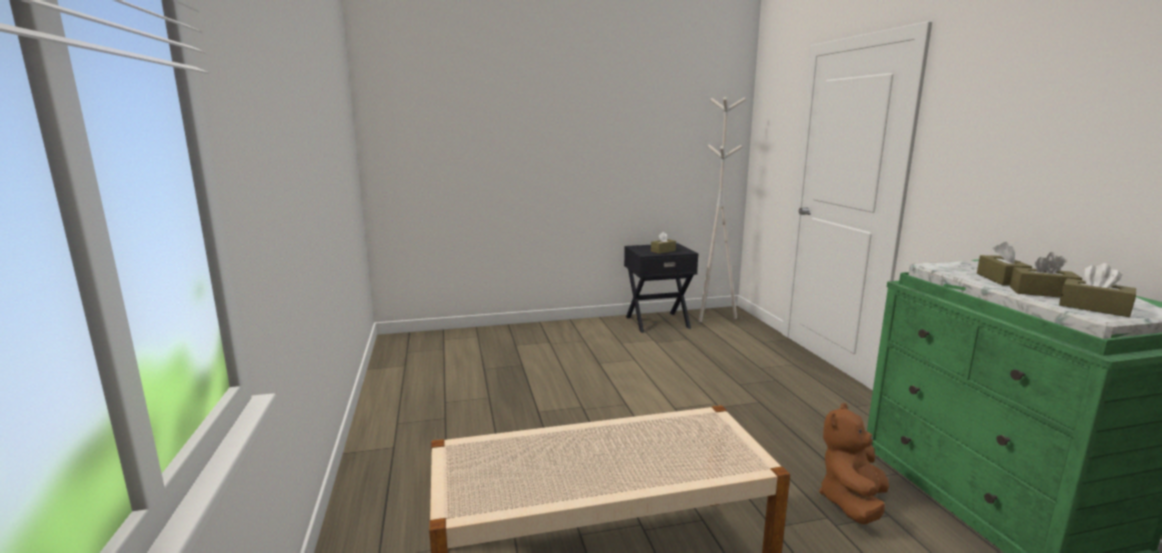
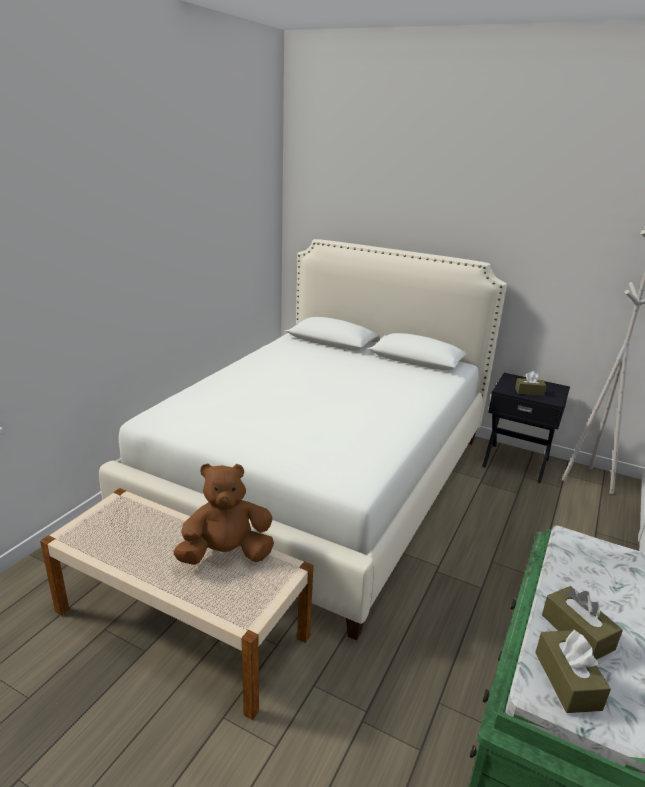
camera: 40 degrees right, 10 degrees up
brown plush toy [819,403,889,524] -> brown plush toy moved to [173,463,274,565]
brown tissue box [977,242,1032,286] -> none
none -> white bed [99,239,507,641]

